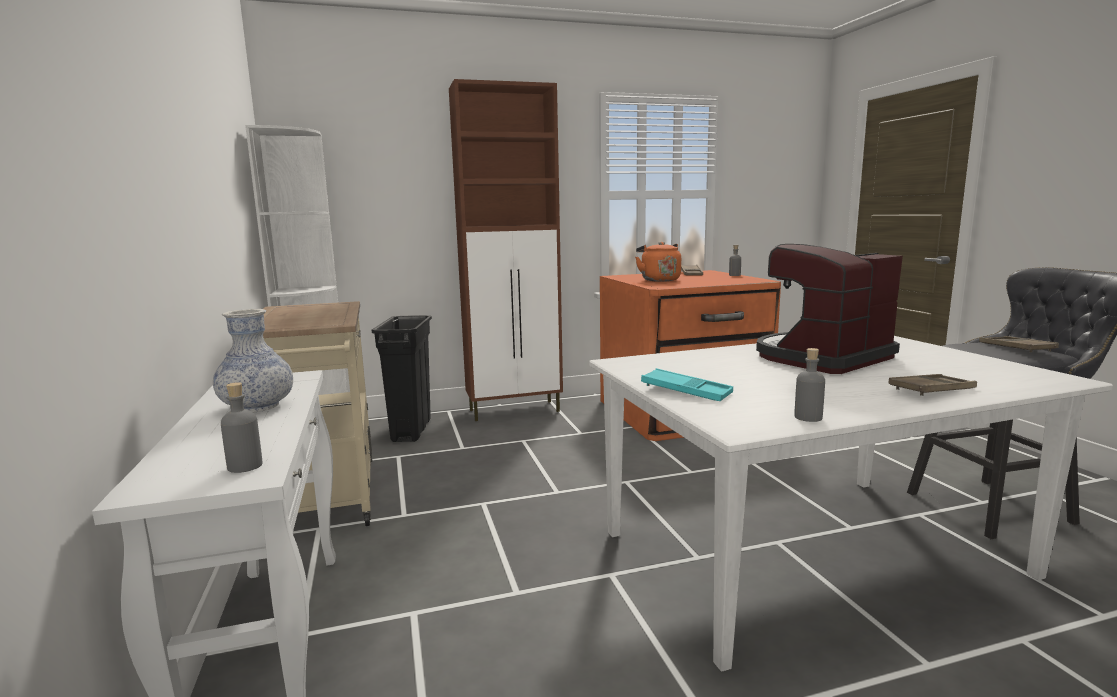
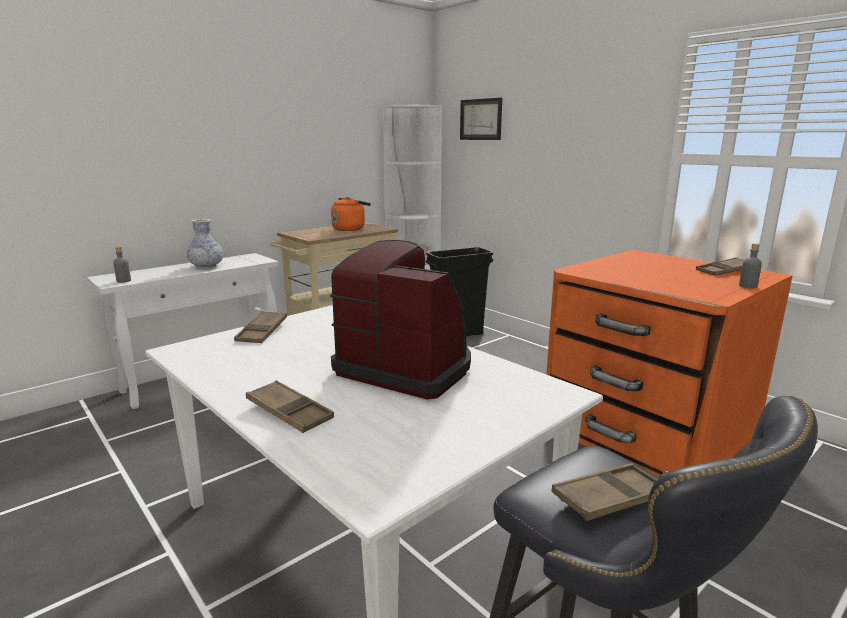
camera: 65 degrees right, 5 degrees up
brown cabinet [449,79,563,421] -> none
orange kettle [635,242,681,282] -> orange kettle moved to [331,197,371,231]
turquoise tray [641,368,733,401] -> brown tray [234,311,287,343]
grey bottle [794,348,825,422] -> none
none -> picture [460,98,502,140]

